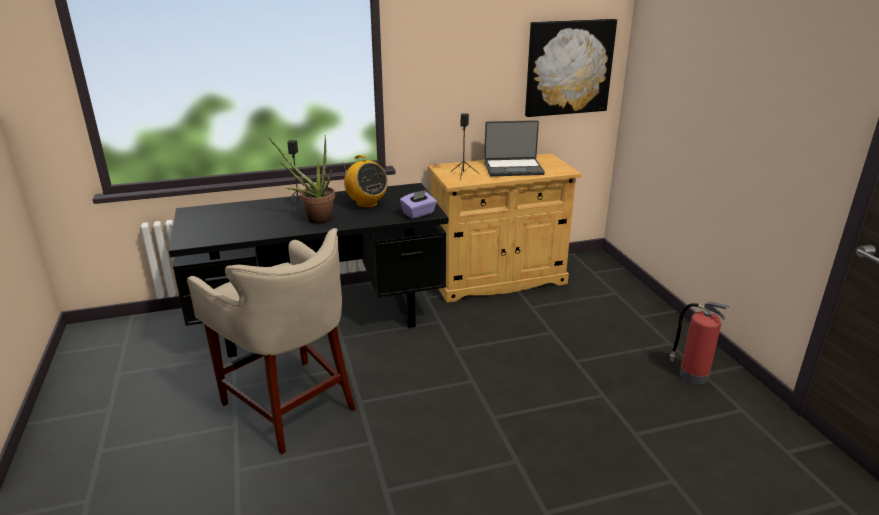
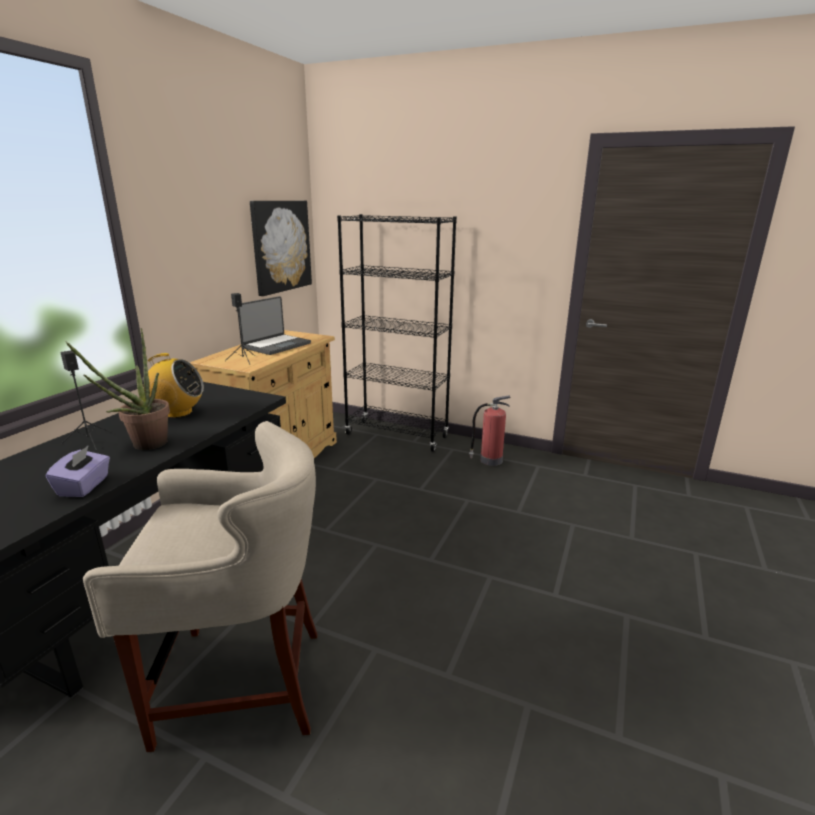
camera: 50 degrees left, 5 degrees down
purple tissue box [400,190,437,219] -> purple tissue box moved to [46,445,110,497]
none -> black bookcase [337,214,457,452]

